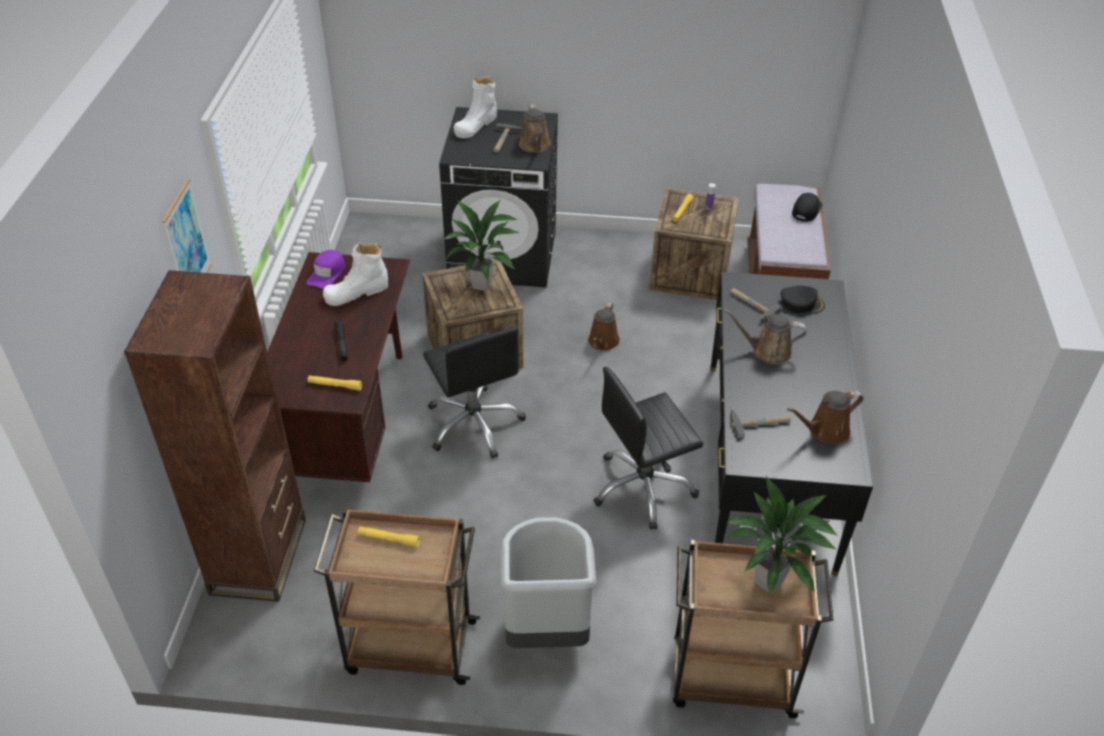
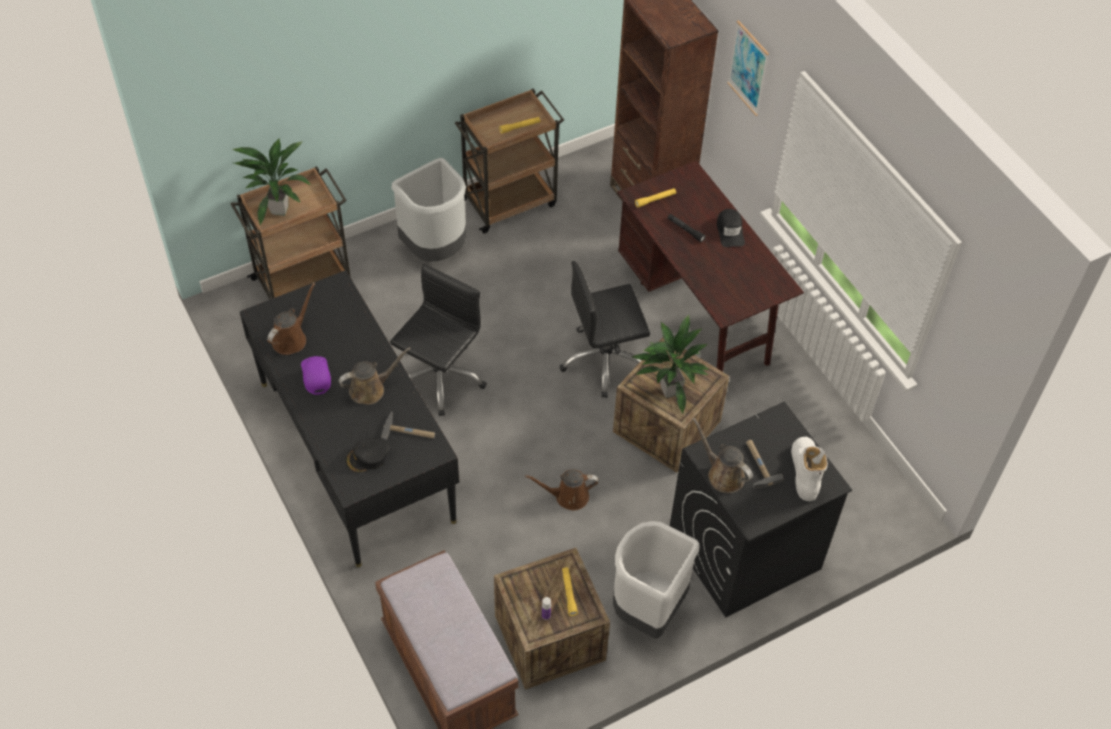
camera: 145 degrees right, 10 degrees up
purple cap [307,250,345,289] -> purple cap moved to [301,356,331,395]
white boot [323,243,388,306] -> none
black office chair [423,327,526,459] -> black office chair turned 45 degrees counterclockwise [559,261,650,398]
brown watering can [588,303,620,351] -> brown watering can turned 75 degrees counterclockwise [525,469,598,510]
hammer [731,409,791,438] -> none
black cap [792,193,823,222] -> black cap moved to [717,209,745,247]
none -> white trash can [613,521,700,638]

